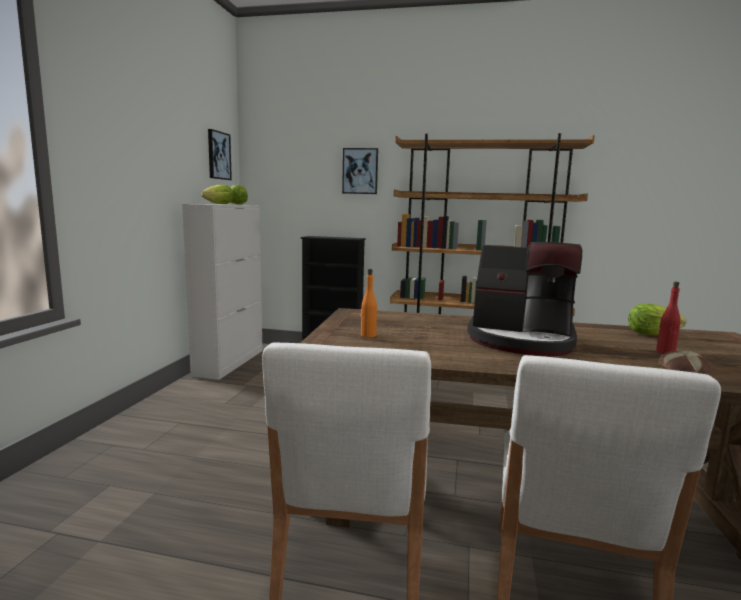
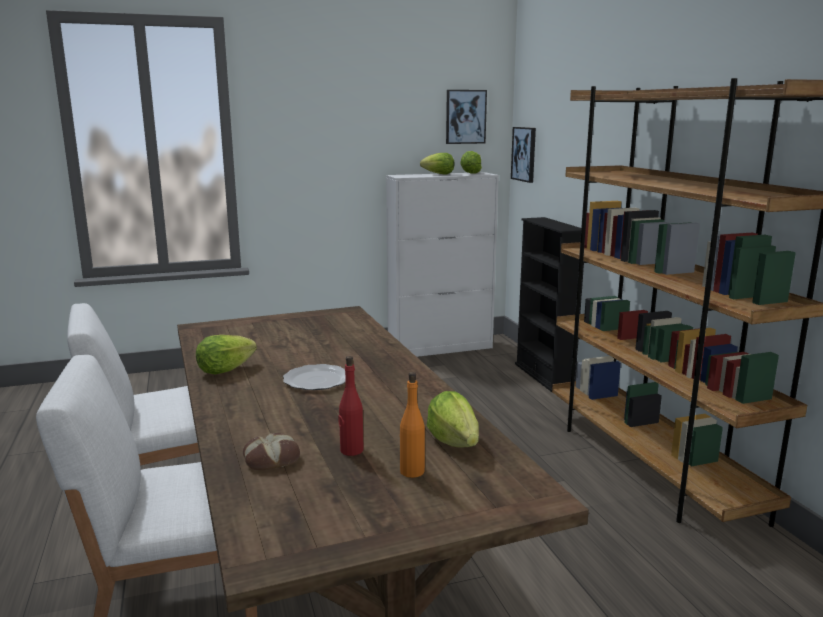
camera: 60 degrees right, 5 degrees up
picture [342,148,378,194] -> picture moved to [511,127,536,183]
orange bottle [361,269,377,338] -> orange bottle moved to [400,372,425,478]
coffee machine [467,242,582,356] -> plate [283,364,346,390]
none -> lettuce [196,335,257,374]

